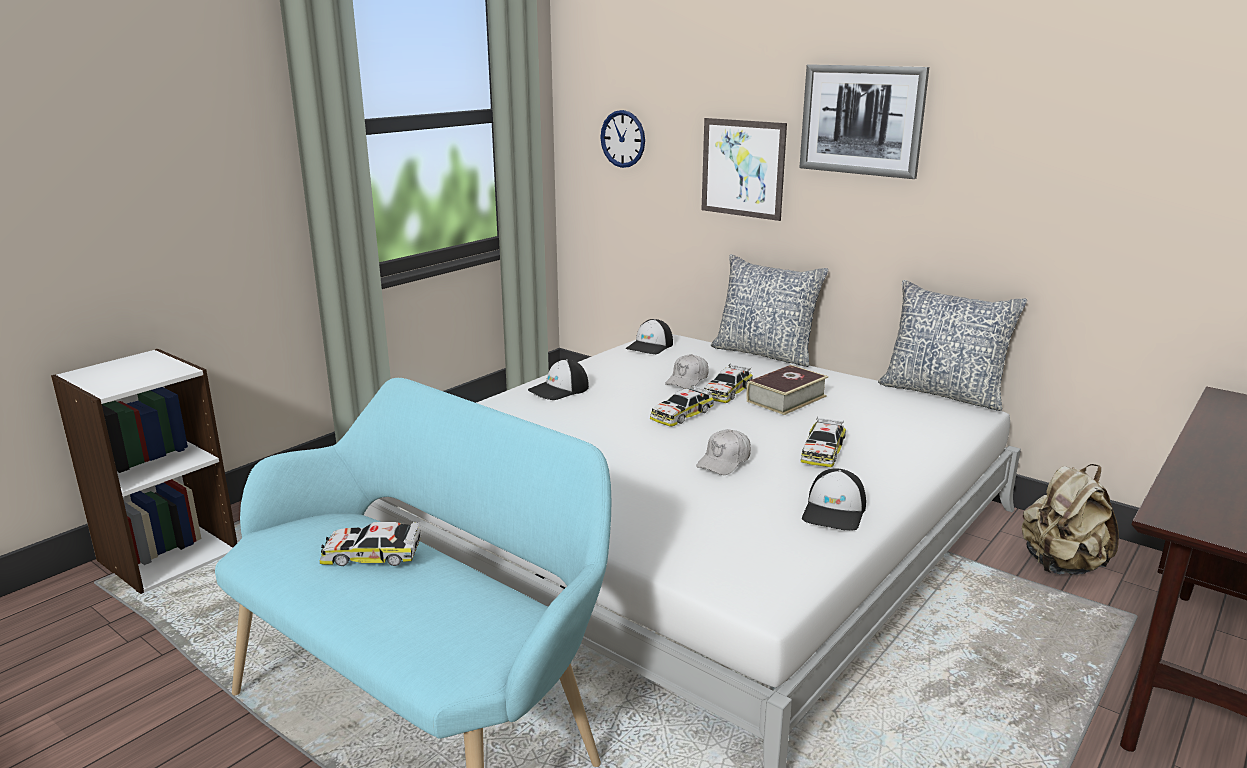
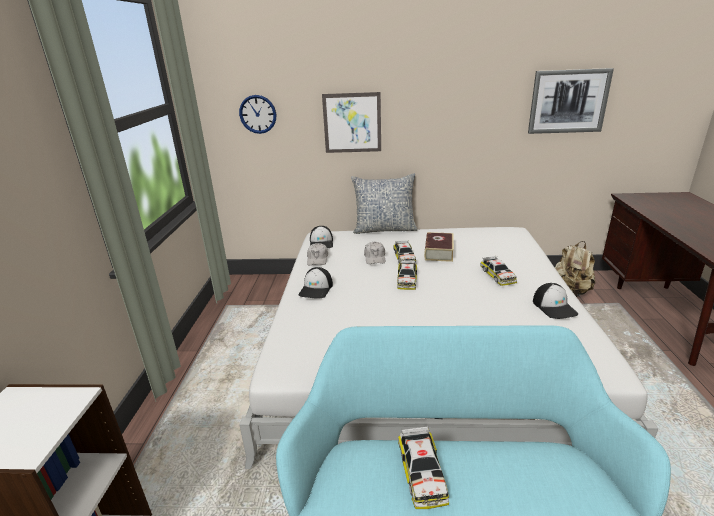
camera: 35 degrees left, 5 degrees up
toy car [320,522,421,566] -> toy car turned 60 degrees counterclockwise [398,425,449,509]
white cap [696,429,751,475] -> white cap moved to [307,243,328,265]
picture [800,65,929,179] -> picture moved to [528,68,614,134]
pillow [878,280,1027,411] -> none

